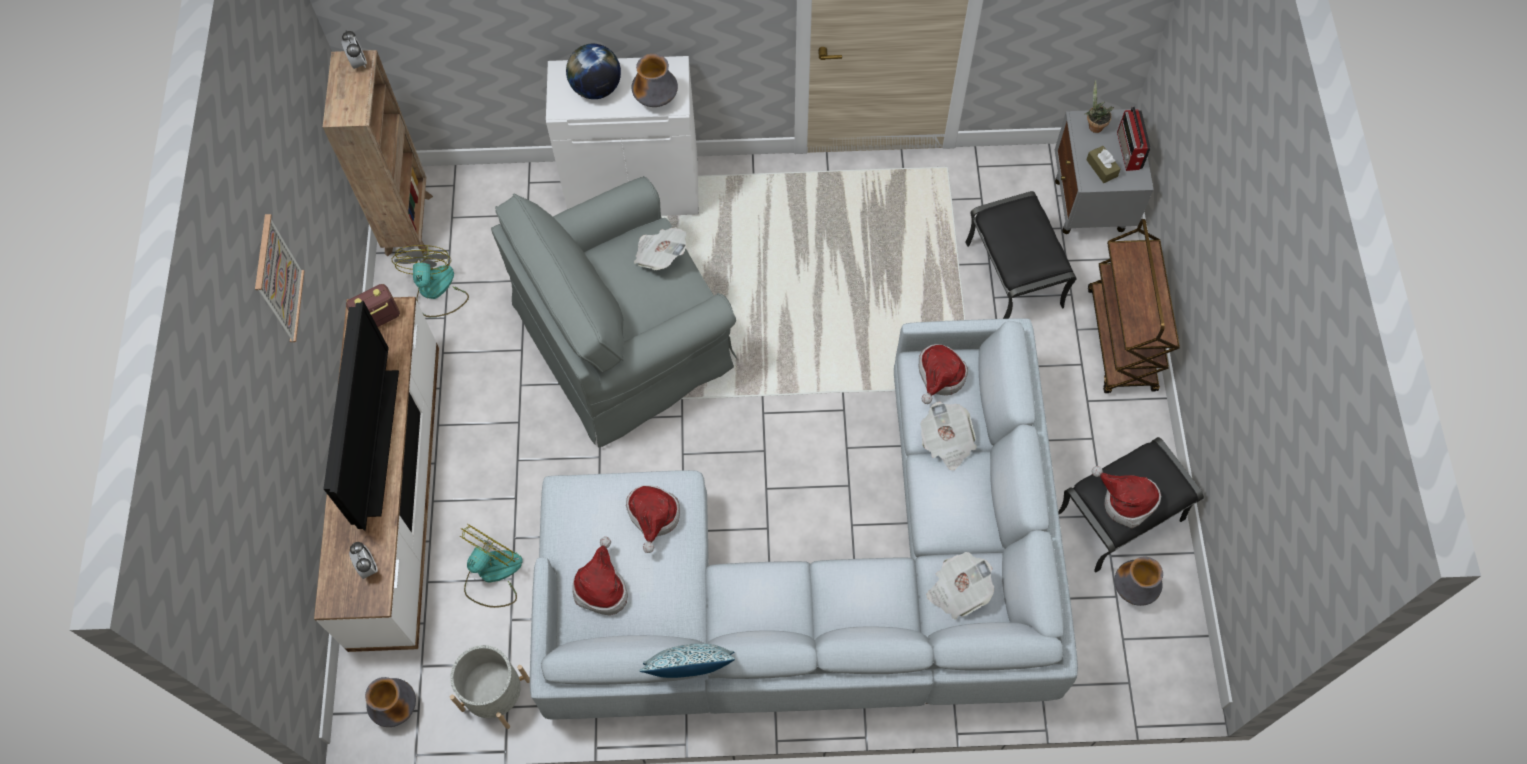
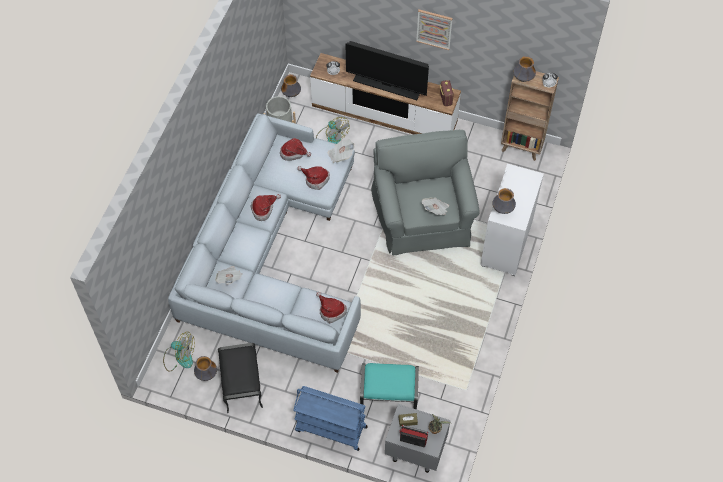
camera: 110 degrees right, 5 degrees down
fan [392,245,469,317] -> fan moved to [163,332,195,372]
globe [566,44,621,99] -> none
pillow [639,643,735,678] -> none
newspaper [920,401,977,470] -> newspaper moved to [328,139,355,163]
black ottoman [965,191,1077,319] -> turquoise ottoman [360,363,419,410]
brown cart [1088,219,1180,393] -> blue cart [293,386,368,451]
hat [1092,466,1161,528] -> hat moved to [251,194,281,221]
none -> vase [513,56,536,82]

